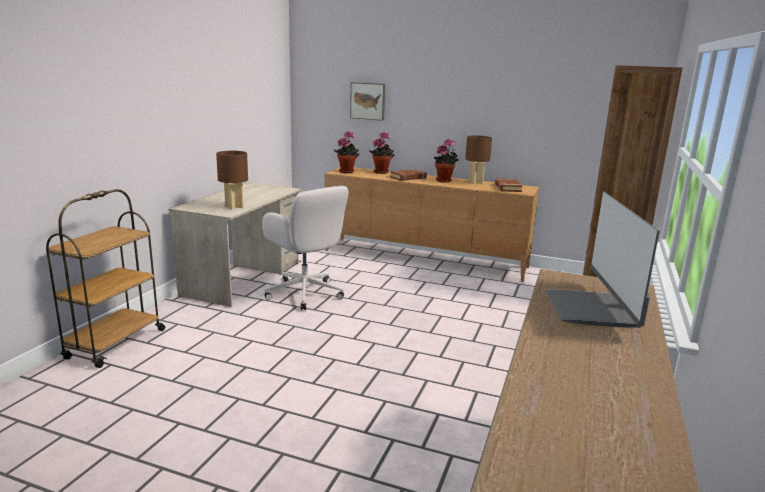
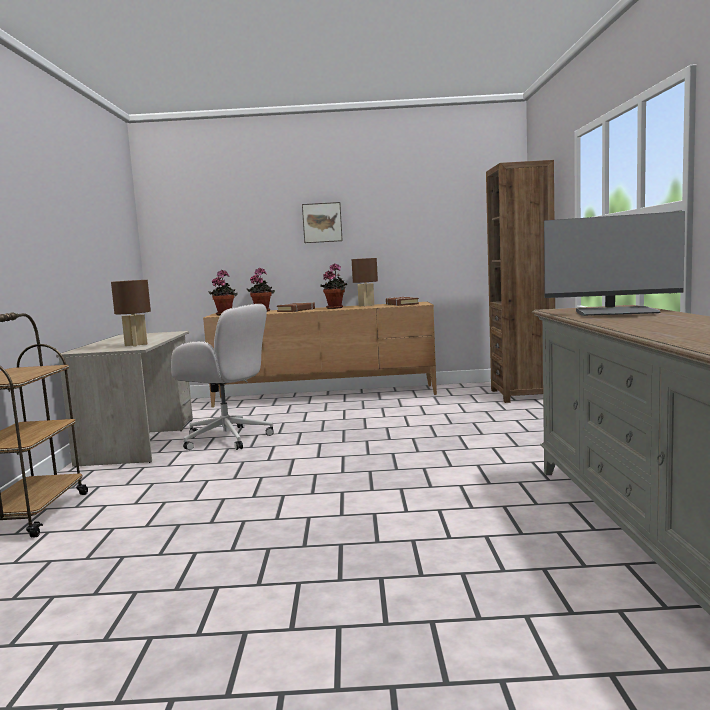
camera: 20 degrees left, 10 degrees down
picture [350,82,385,121] -> picture moved to [302,202,343,243]
monitor [545,192,660,328] -> monitor turned 60 degrees counterclockwise [544,211,685,316]

